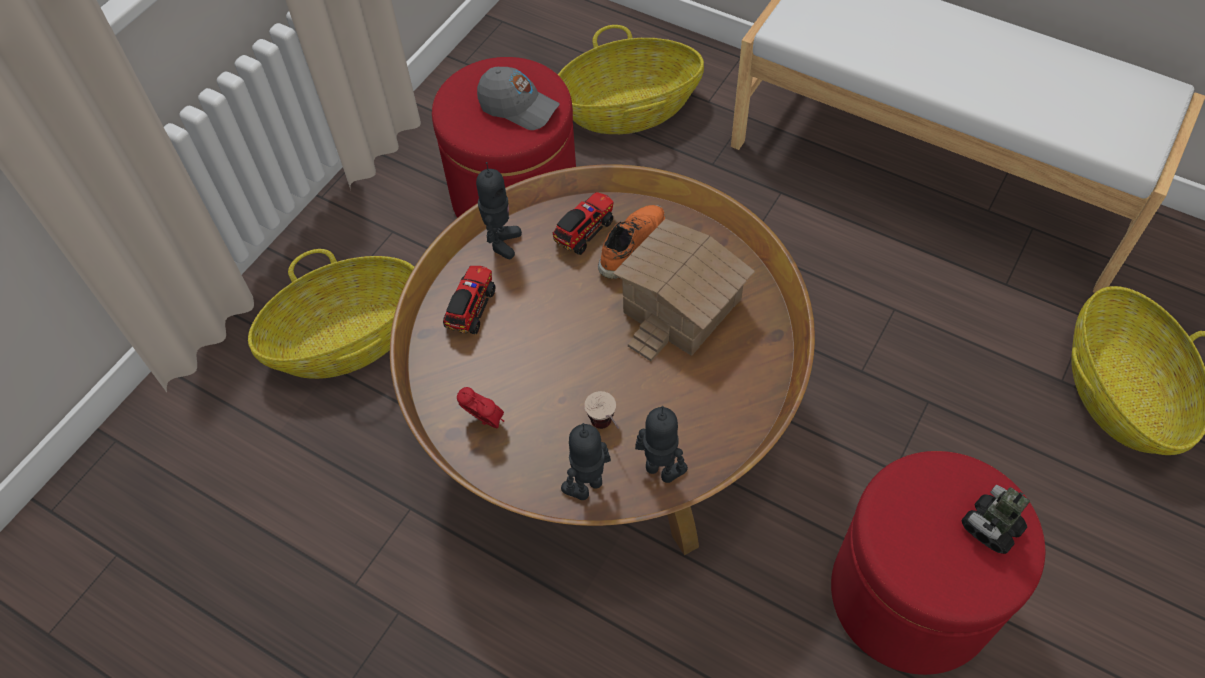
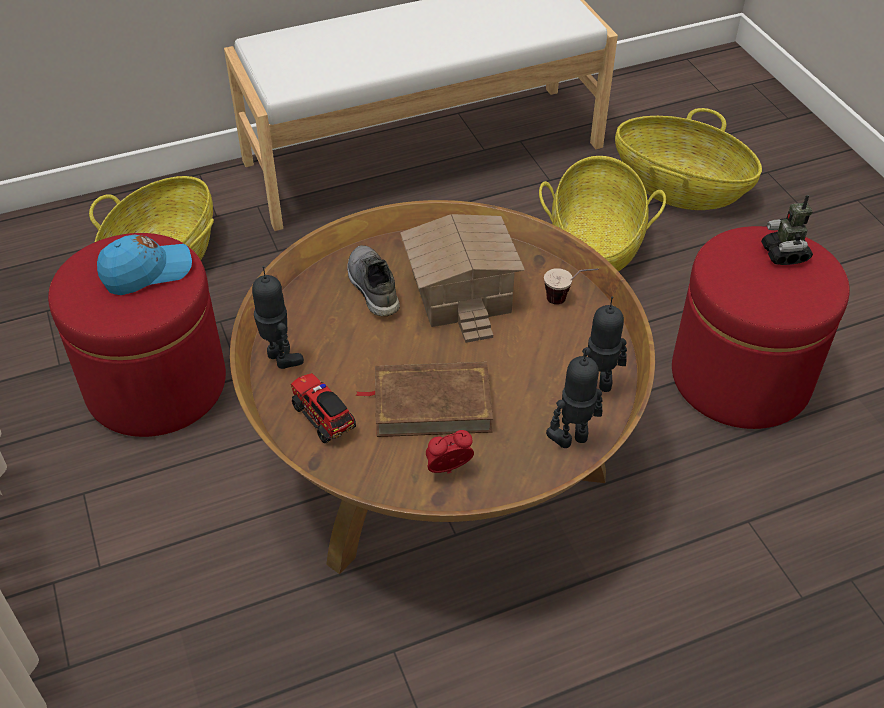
camera: 55 degrees left, 10 degrees down
basket [248,249,414,379] -> basket moved to [539,156,666,271]
grey cap [477,67,560,130] -> blue cap [97,235,192,295]
toy truck [553,192,614,255] -> none
toy robot [561,423,611,500] -> toy robot turned 75 degrees clockwise [546,348,603,448]
cup [584,391,619,429] -> cup moved to [544,268,599,305]
orange shoe [598,205,665,279] -> grey shoe [347,245,400,316]
none -> brown book [355,362,493,437]

